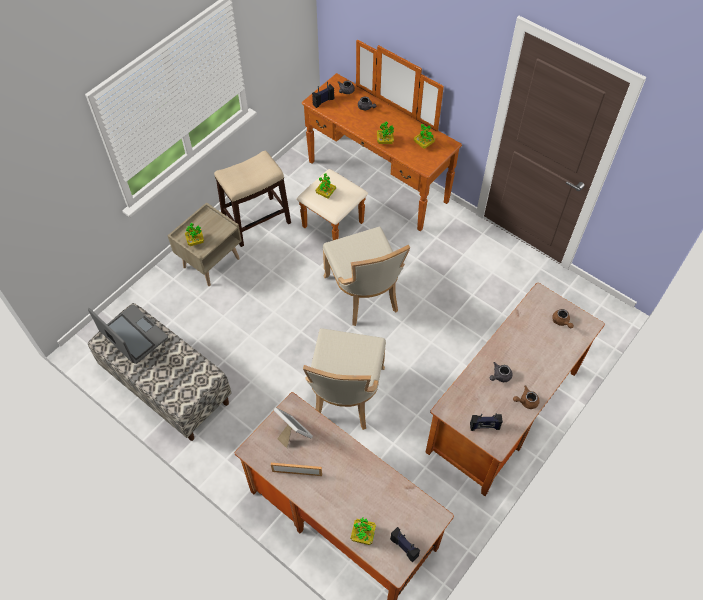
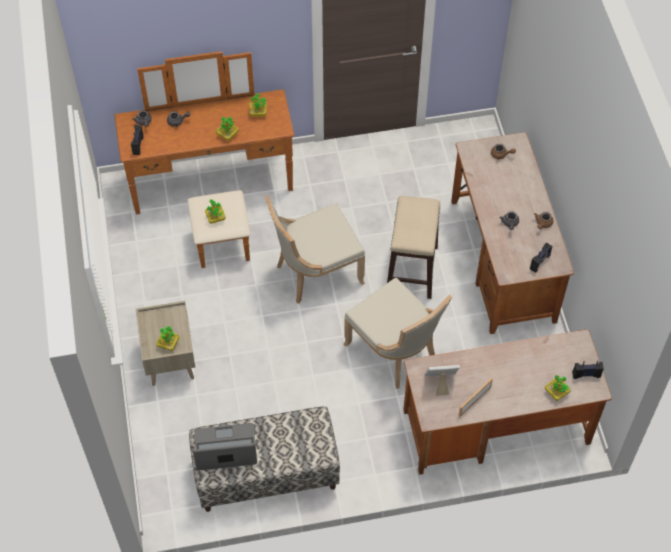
camera: 50 degrees left, 0 degrees up
stool [214,151,291,247] -> stool moved to [387,196,440,299]
beige chair [323,227,410,326] -> beige chair turned 135 degrees clockwise [265,195,365,304]

